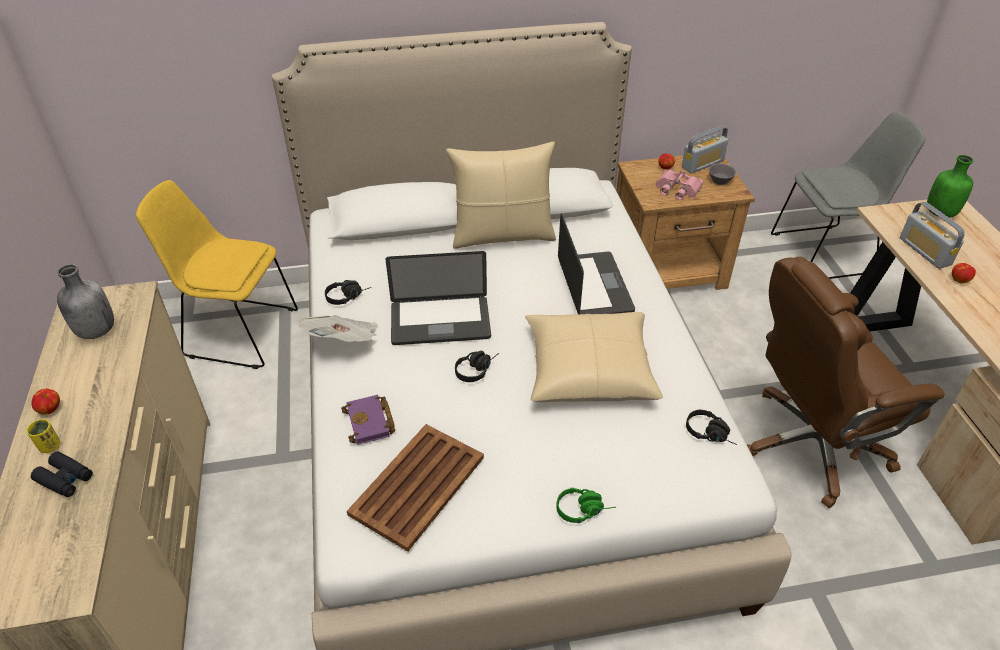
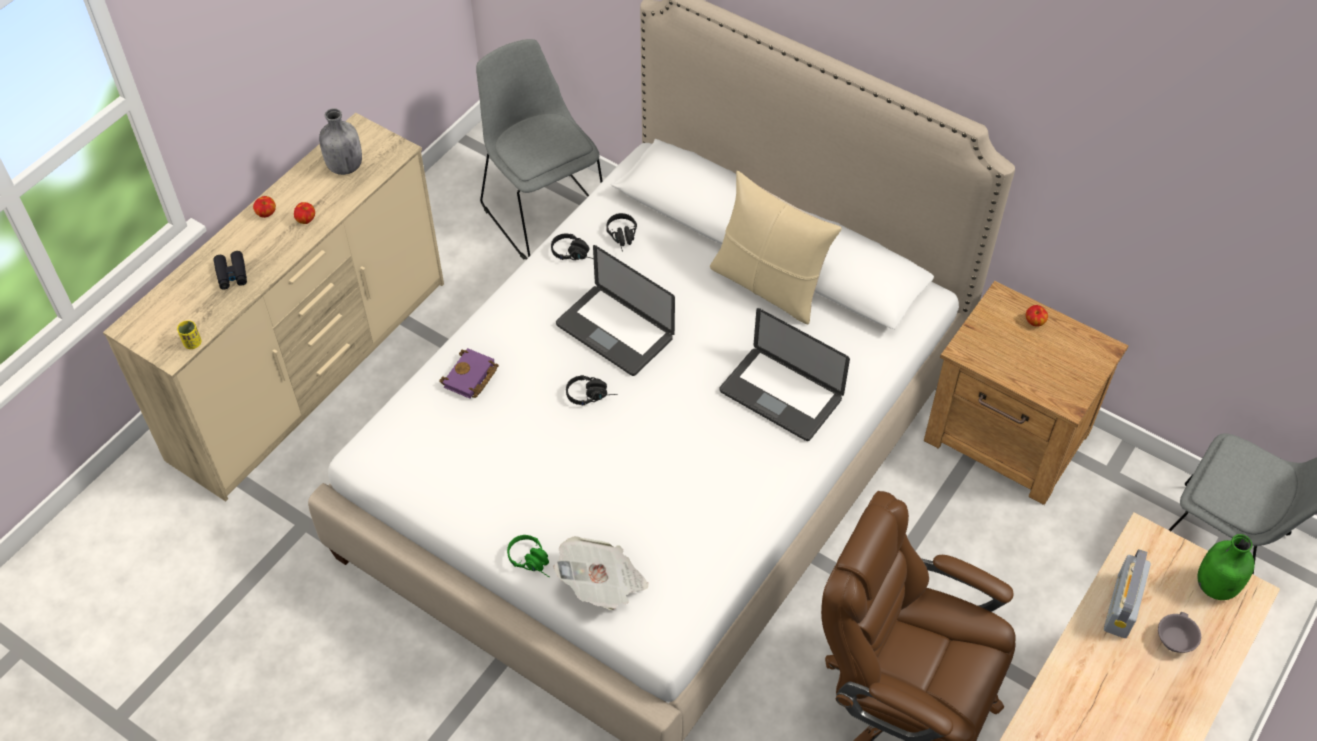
camera: 45 degrees right, 10 degrees up
yellow cup [27,419,60,453] -> yellow cup moved to [177,320,201,349]
yellow chair [136,180,298,369] -> grey chair [476,39,602,260]
newspaper [299,315,378,342] -> newspaper moved to [553,536,648,610]
brown tray [347,424,484,552] -> none
beige pillow [525,312,663,402] -> none
laptop [558,213,635,314] -> laptop turned 90 degrees clockwise [720,308,850,441]
pink binoculars [655,169,704,200] -> none
radio [682,126,728,174] -> none
black headphones [686,410,737,445] -> black headphones moved to [606,213,637,252]
grey cup [708,163,736,185] -> grey cup moved to [1158,612,1201,653]
apple [952,263,976,283] -> apple moved to [294,202,315,224]

